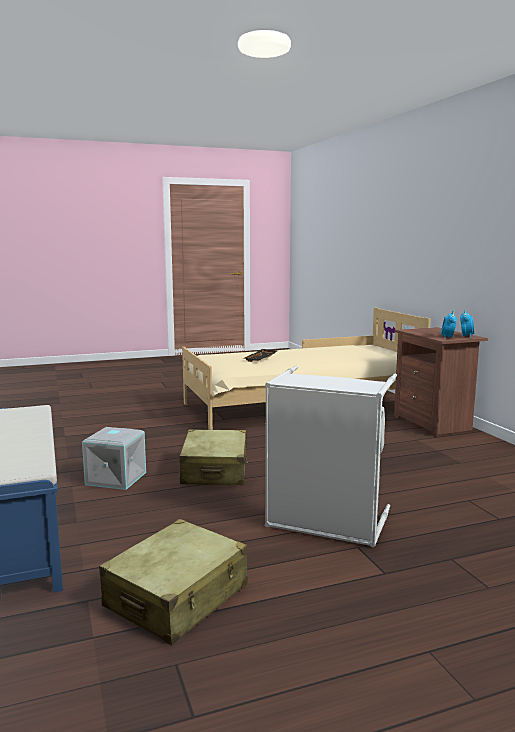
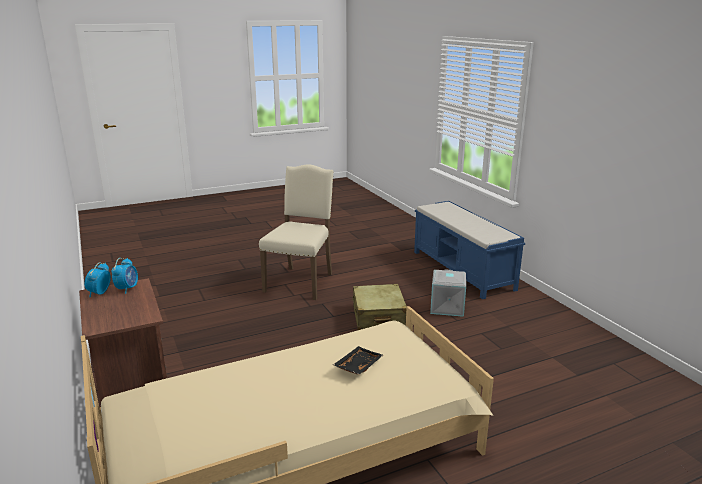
camera: 175 degrees right, 10 degrees up
beige suitcase [99,519,248,645] -> none
grey laundry basket [265,365,397,547] -> beige chair [259,164,334,300]

